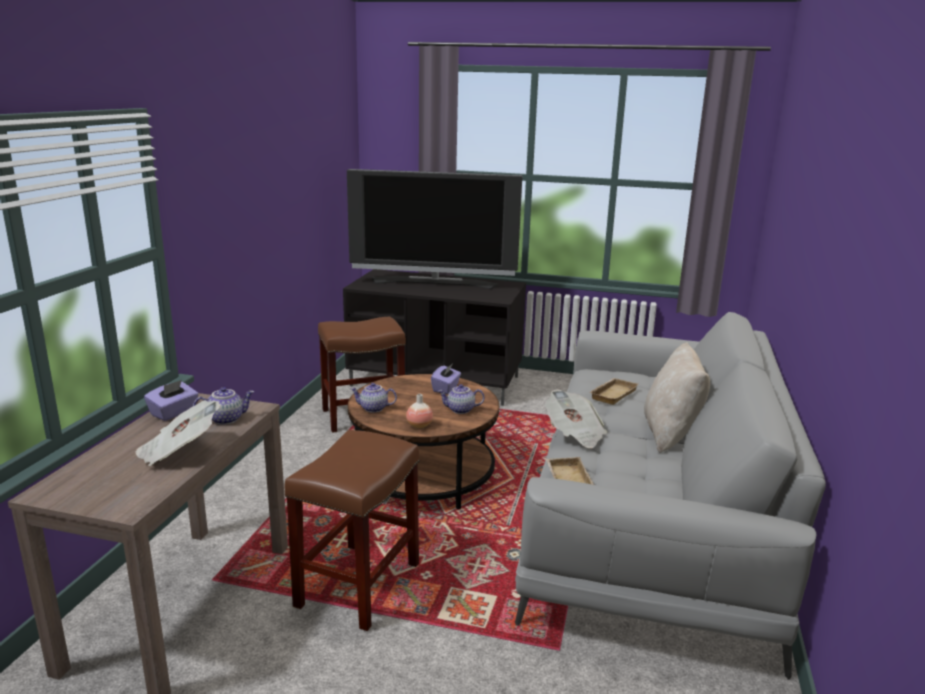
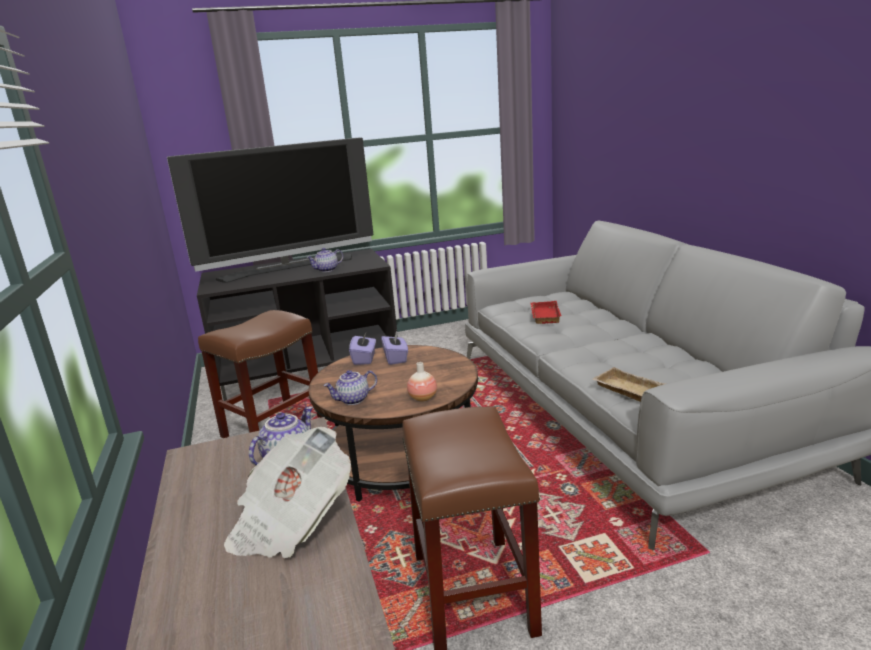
camera: 30 degrees left, 0 degrees up
purple tissue box [144,380,199,421] -> purple tissue box moved to [349,331,376,365]
teapot [438,384,485,414] -> teapot moved to [306,248,343,272]
newspaper [545,389,607,449] -> none
beige tray [590,378,638,405] -> red tray [530,301,562,324]
beige pillow [644,342,710,453] -> none

